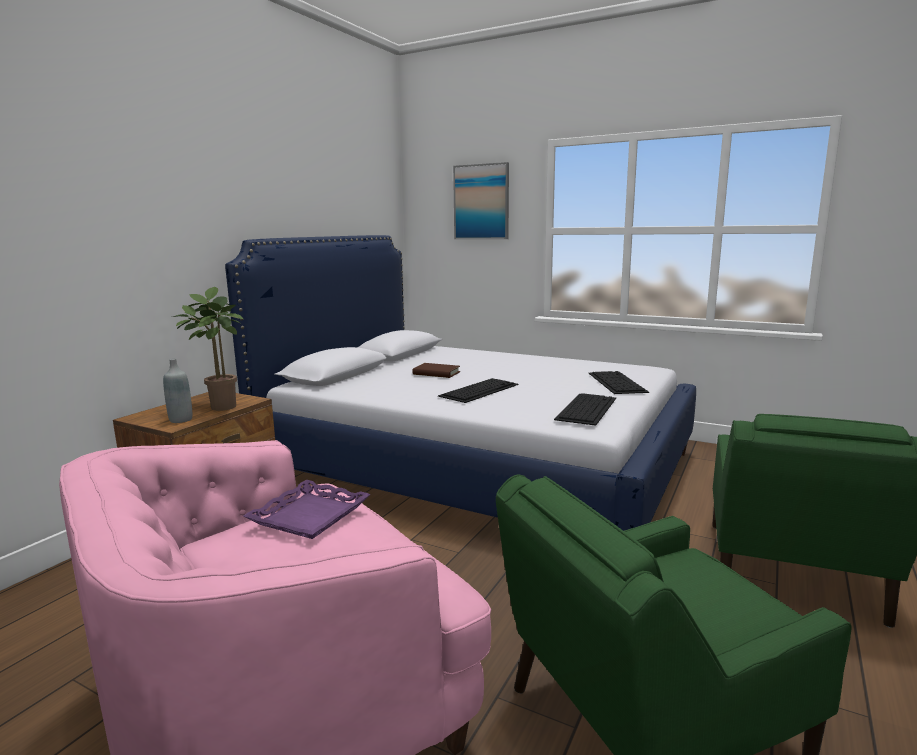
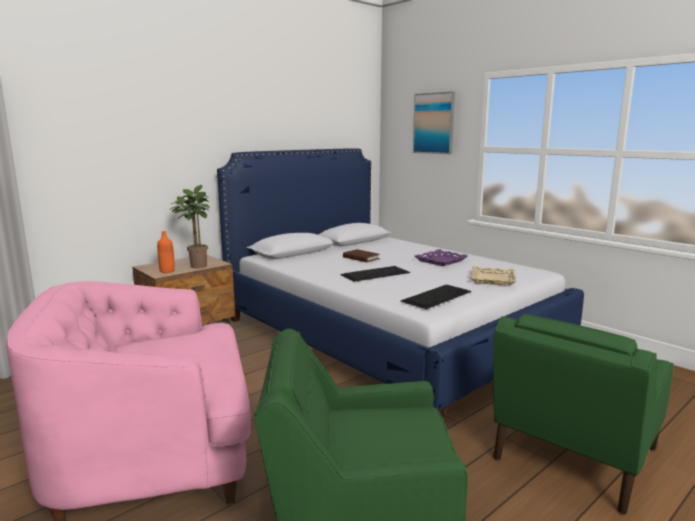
camera: 20 degrees right, 0 degrees up
grey bottle [163,358,192,423] -> orange bottle [157,231,175,273]
purple tray [243,480,370,539] -> purple tray moved to [415,249,468,266]
keyboard [589,371,649,394] -> beige tray [471,266,516,286]

